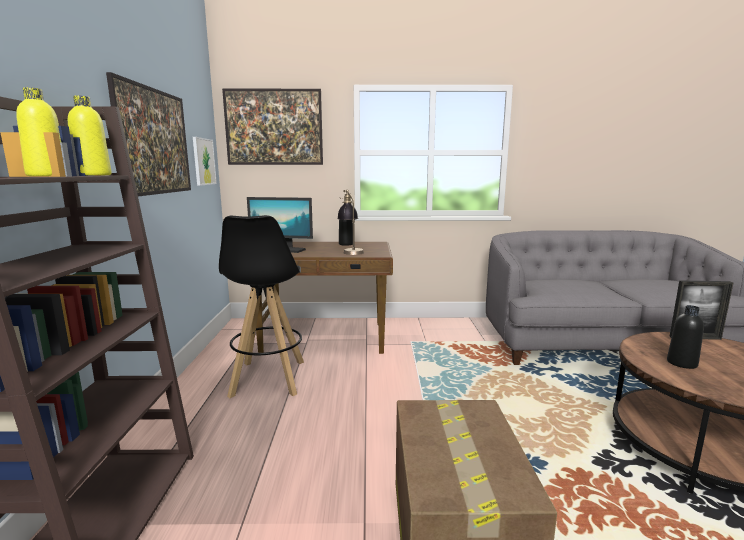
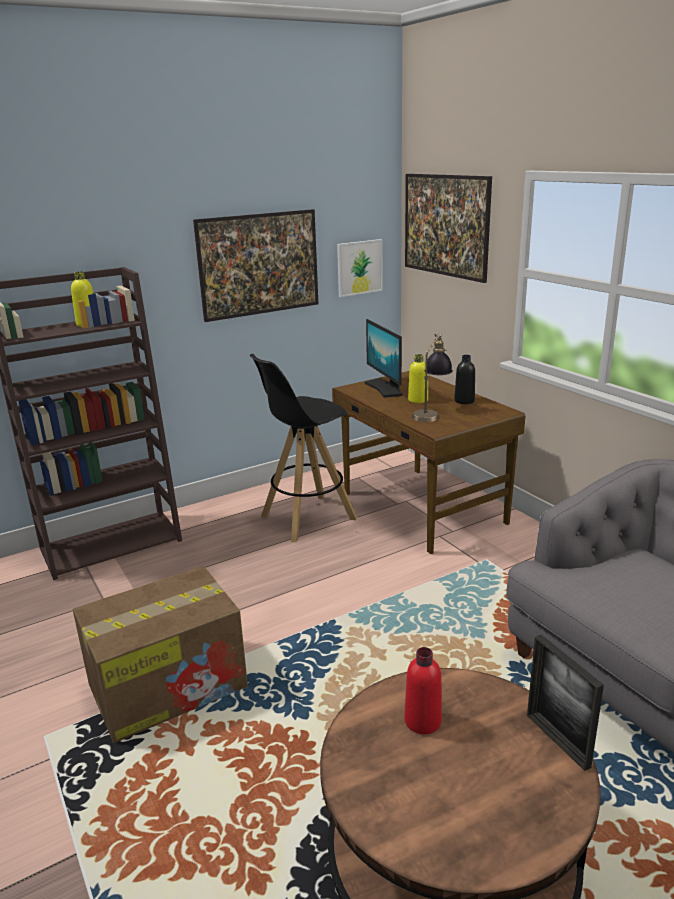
camera: 60 degrees right, 10 degrees up
yellow bottle [68,96,112,176] -> yellow bottle moved to [408,354,428,403]
black bottle [667,305,704,369] -> red bottle [404,647,442,734]

